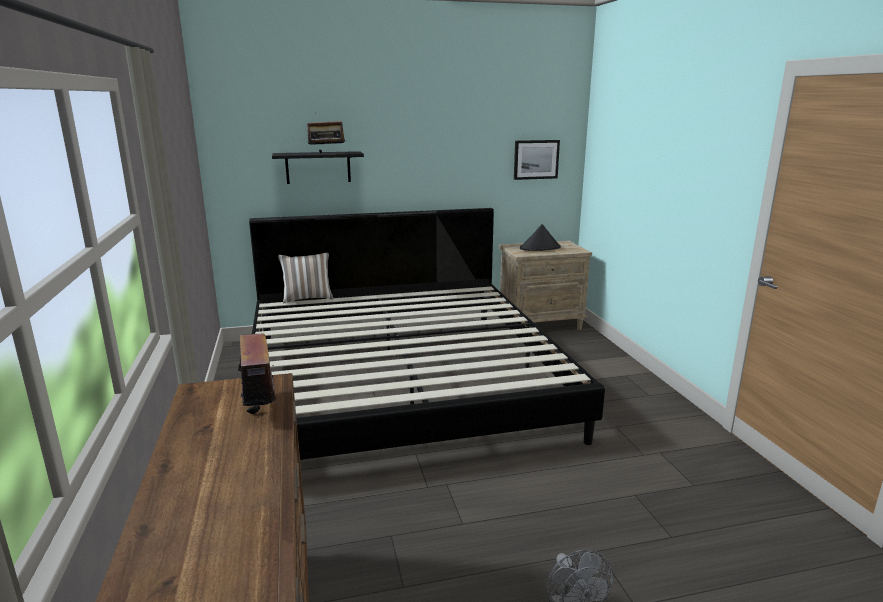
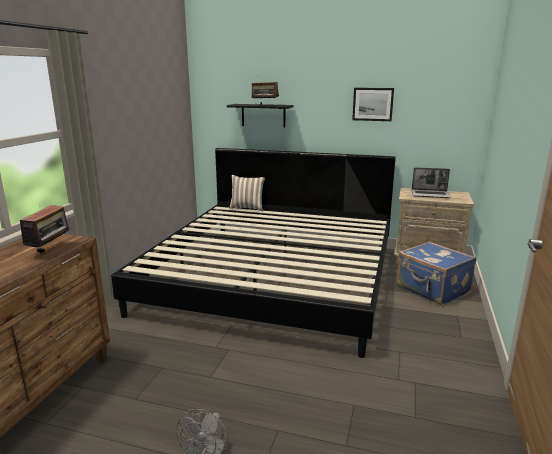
camera: 30 degrees right, 0 degrees up
picture [514,140,560,180] -> picture moved to [352,88,394,121]
black hat [520,224,561,251] -> laptop [412,167,450,198]
none -> blue suitcase [397,242,477,306]

